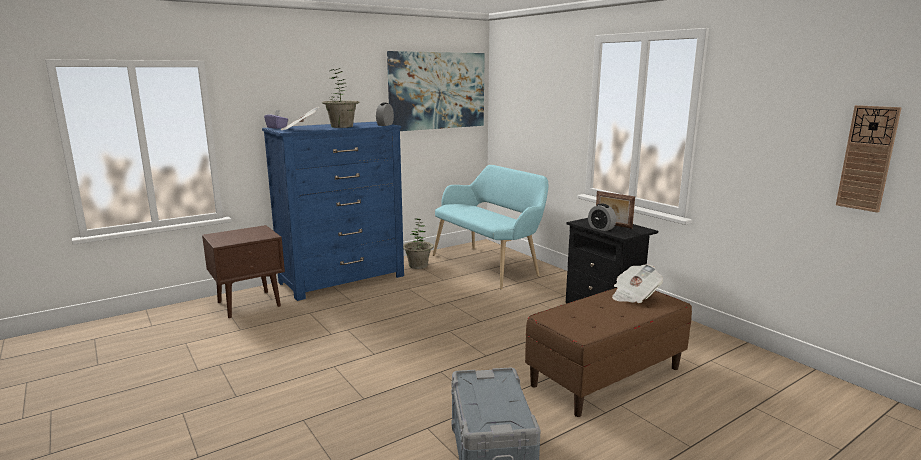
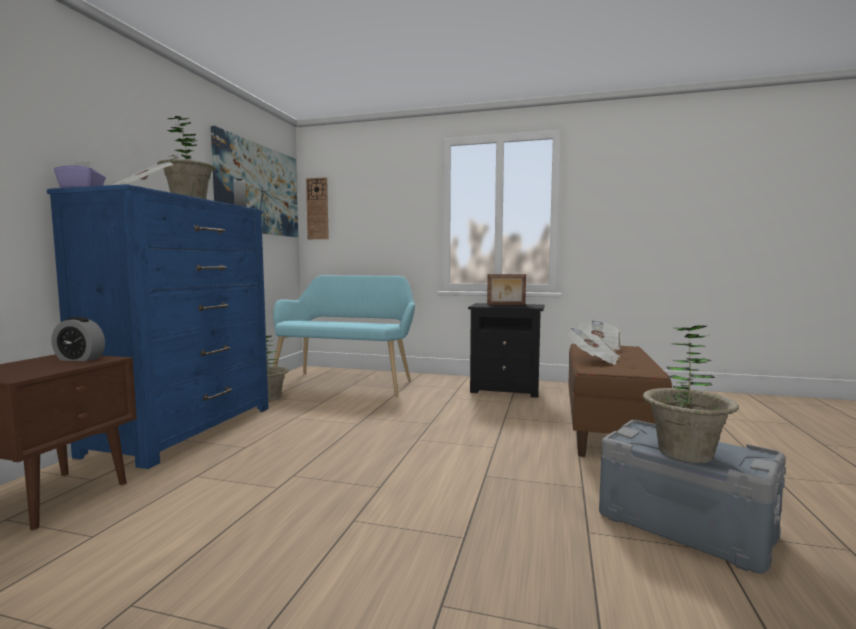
camera: 40 degrees left, 10 degrees down
alarm clock [588,204,616,231] -> alarm clock moved to [51,317,105,361]
wall clock [836,105,902,213] -> wall clock moved to [306,177,329,239]
none -> newspaper [568,327,620,365]
none -> potted plant [643,326,739,463]

